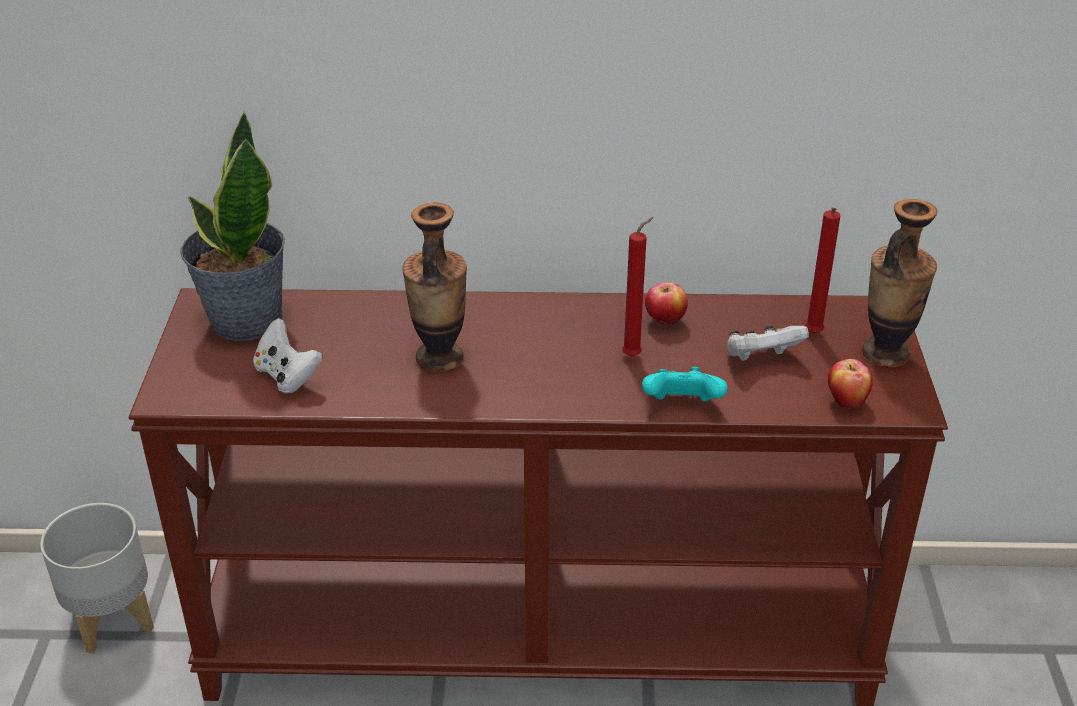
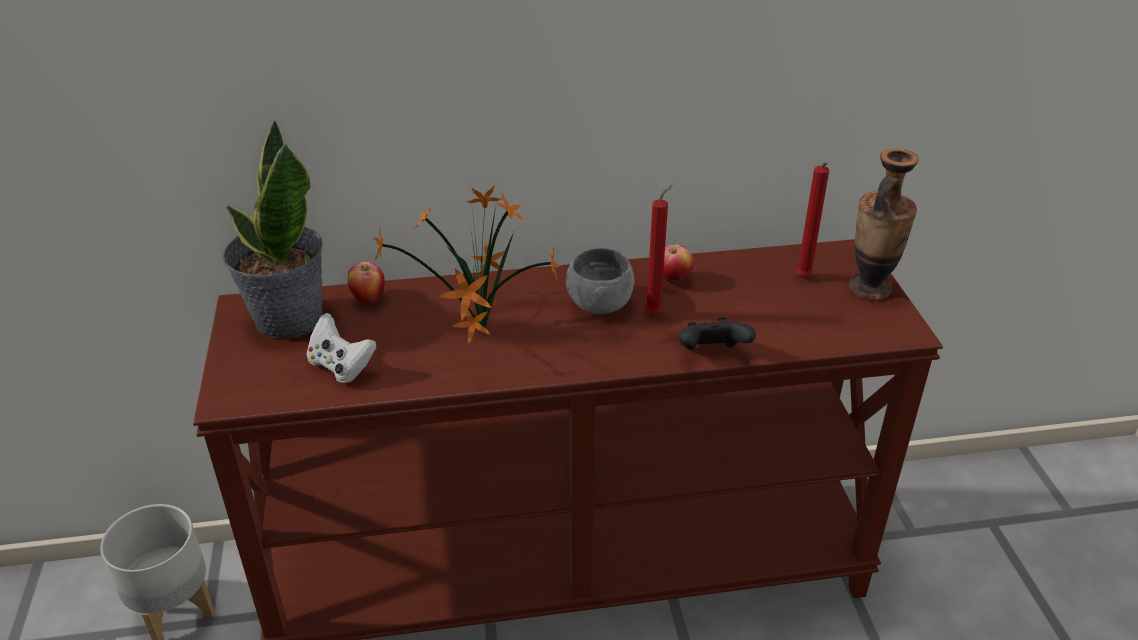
camera: 10 degrees left, 0 degrees up
vase [402,203,467,372] -> potted plant [374,186,560,343]
turquoise game controller [642,367,727,402] -> black game controller [678,317,756,350]
white game controller [727,326,809,361] -> none
apple [828,359,873,409] -> apple moved to [348,261,385,304]
none -> grey bowl [566,248,634,314]

